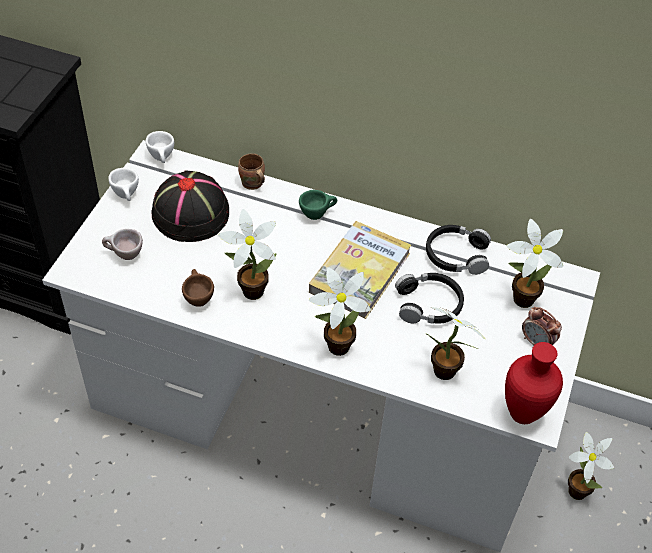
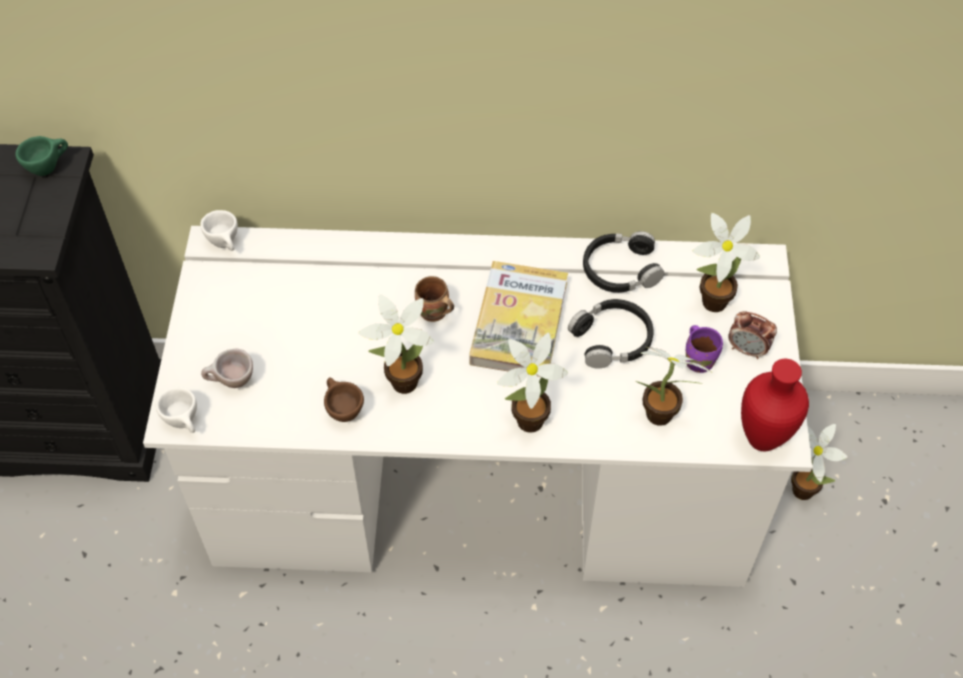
camera: 15 degrees left, 5 degrees up
white cup [108,168,139,201] -> white cup moved to [156,387,197,433]
black hat [151,171,229,242] -> none
brown mug [238,153,265,190] -> brown mug moved to [415,276,454,322]
green cup [299,190,337,220] -> green cup moved to [15,136,68,176]
none -> purple mug [686,325,723,373]

